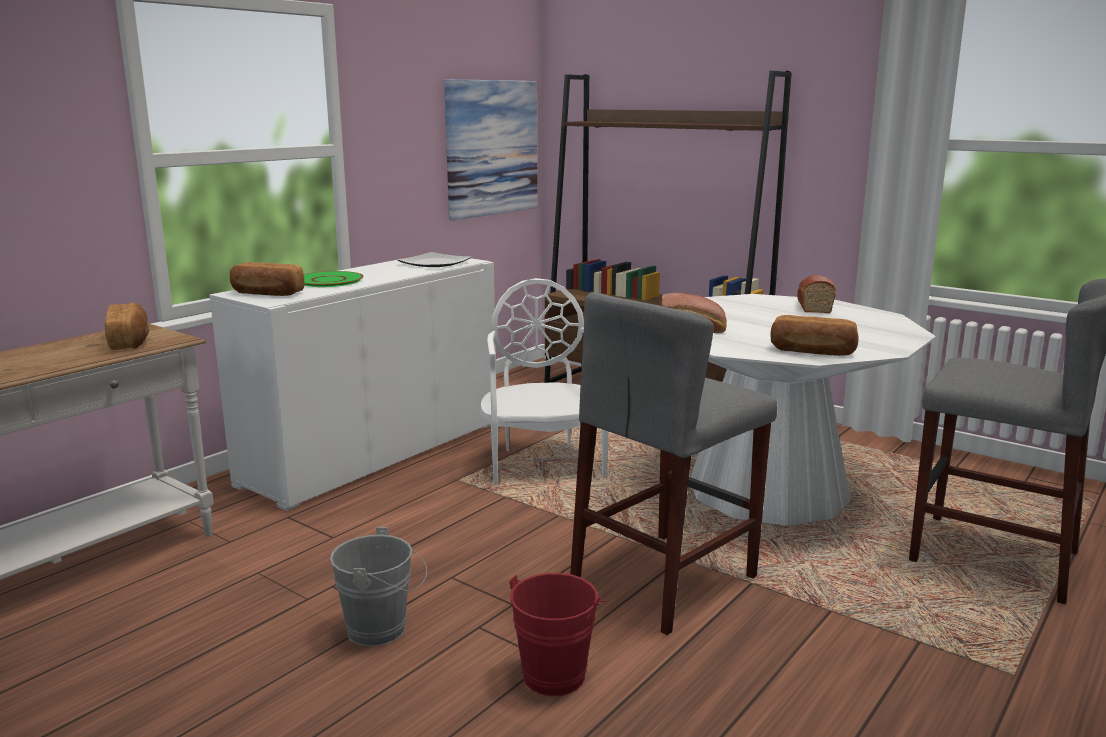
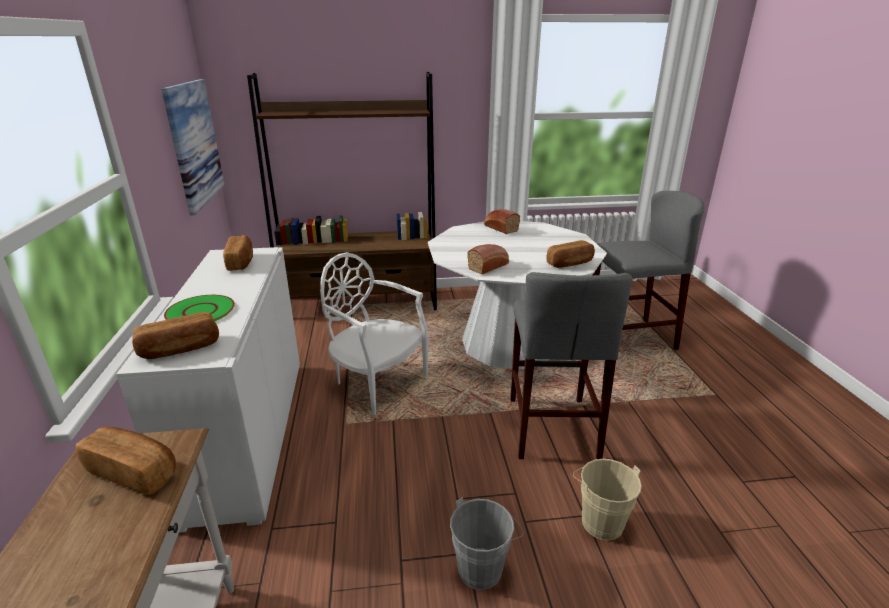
camera: 45 degrees left, 10 degrees up
plate [397,252,471,267] -> bread [223,235,253,271]
red bucket [510,573,607,696] -> beige bucket [573,459,642,541]

